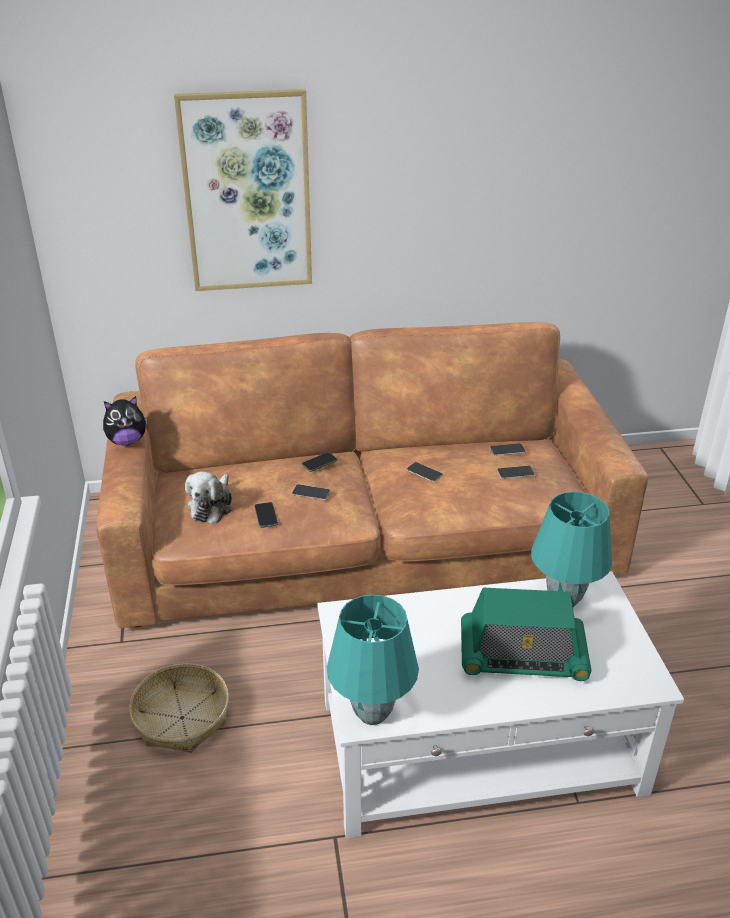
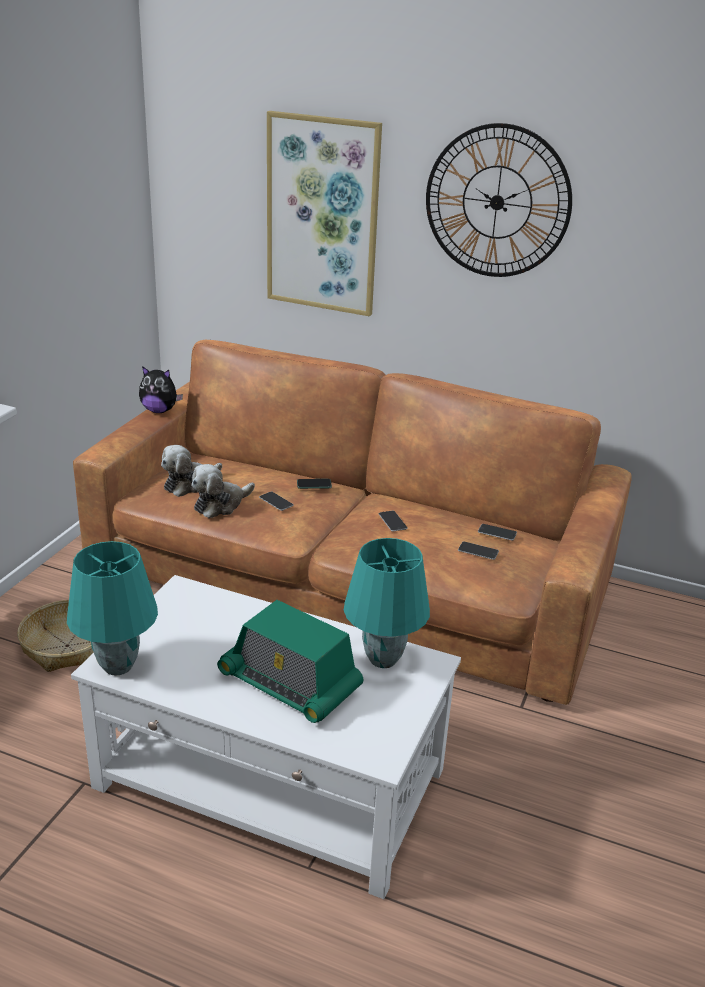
camera: 30 degrees right, 5 degrees down
phone [254,502,278,528] -> plush toy [192,464,255,518]
none -> wall clock [426,123,572,277]

